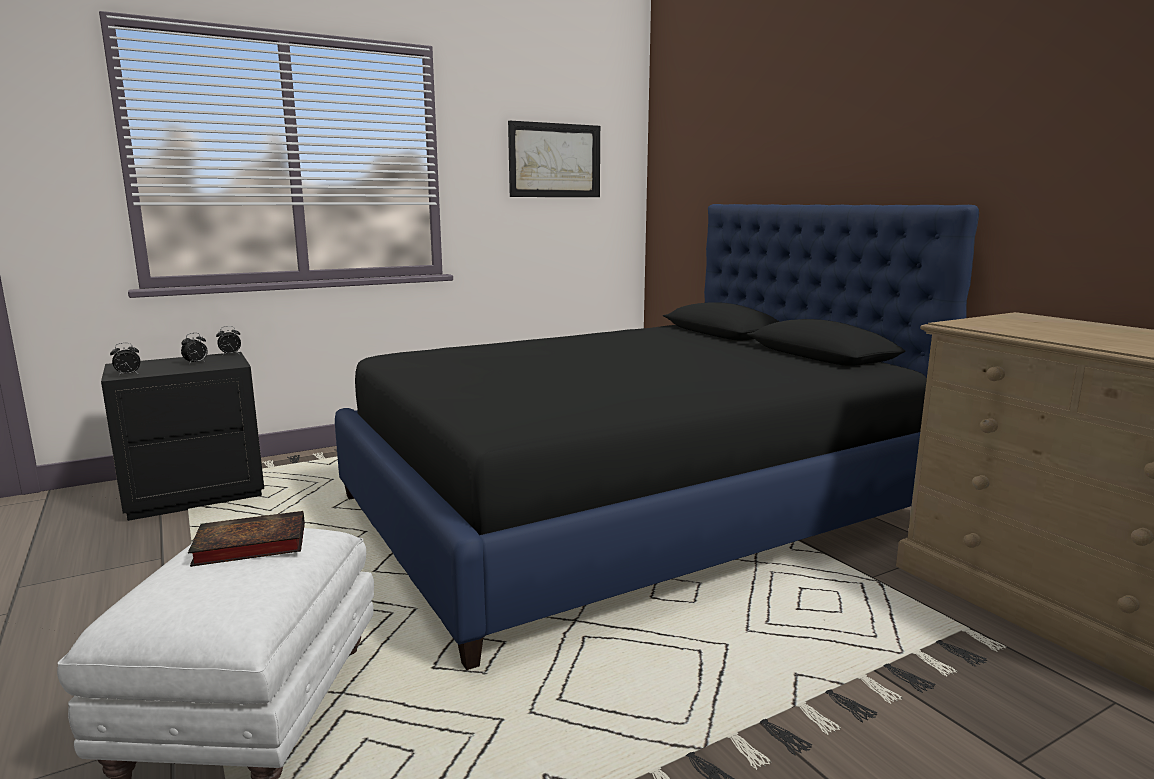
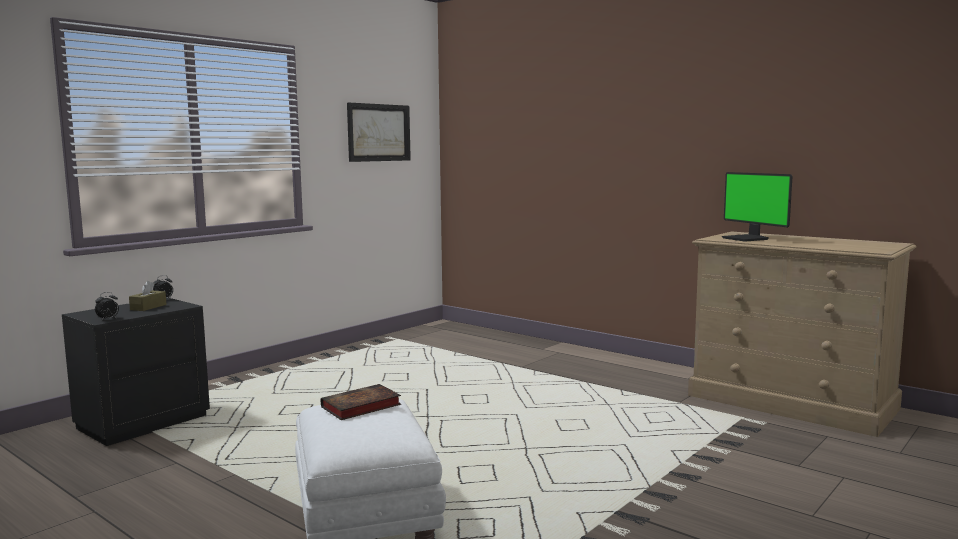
camera: 20 degrees left, 5 degrees down
alarm clock [181,333,208,364] -> brown tissue box [129,281,167,311]
black bed [335,204,979,670] -> none
none -> monitor [722,172,793,242]

